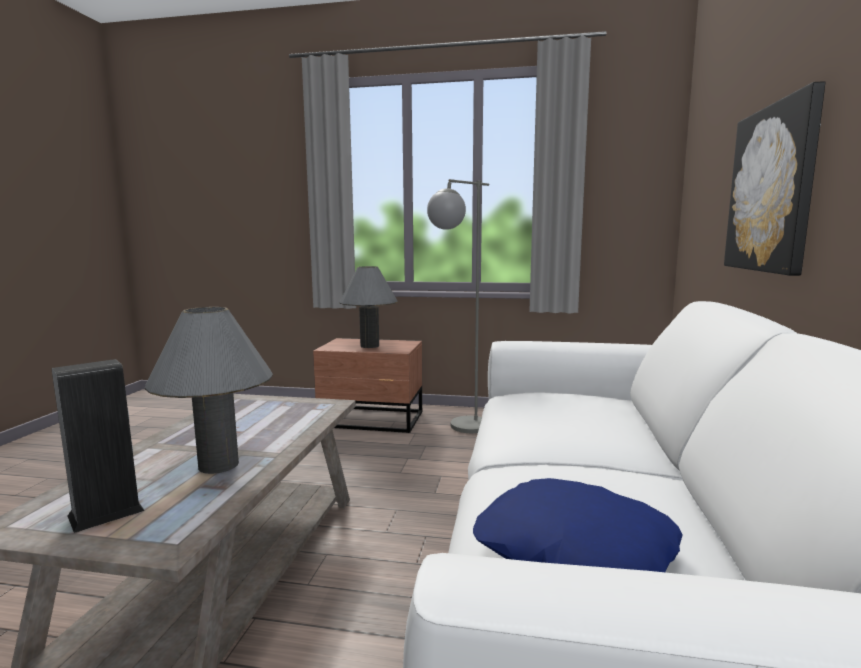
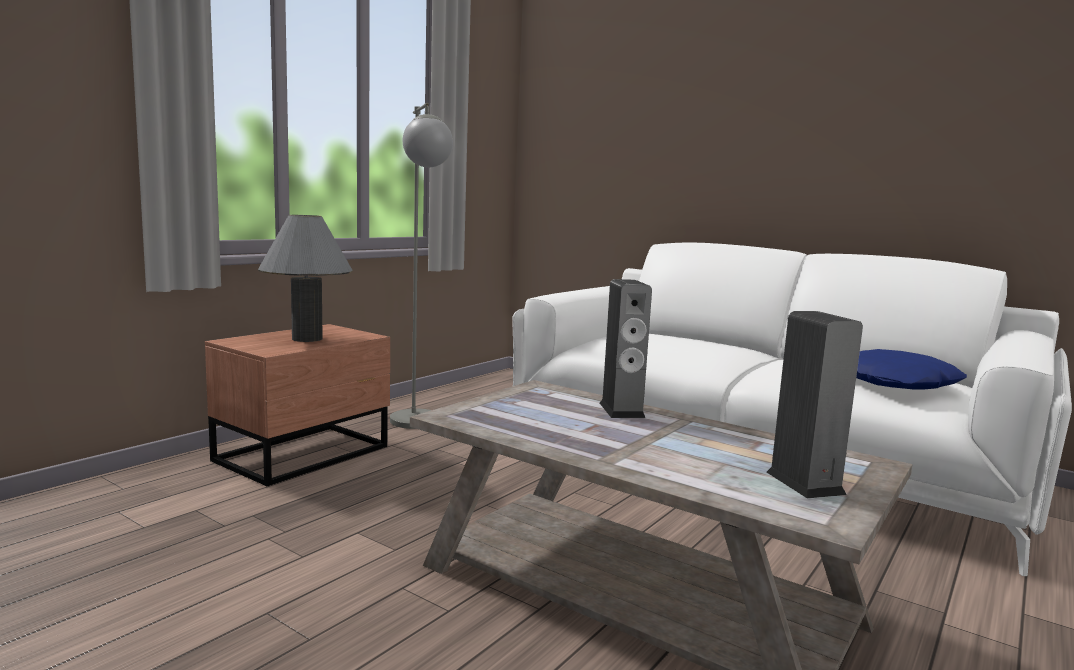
camera: 65 degrees left, 0 degrees up
grey table lamp [145,307,273,474] -> none
picture [724,81,826,276] -> none
none -> speaker [600,279,652,418]

